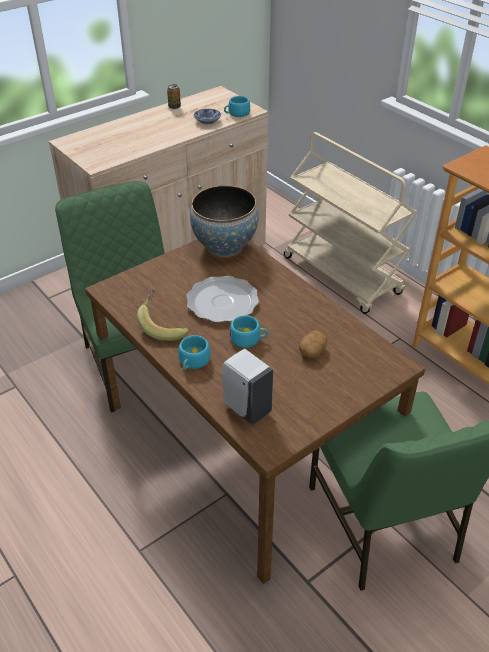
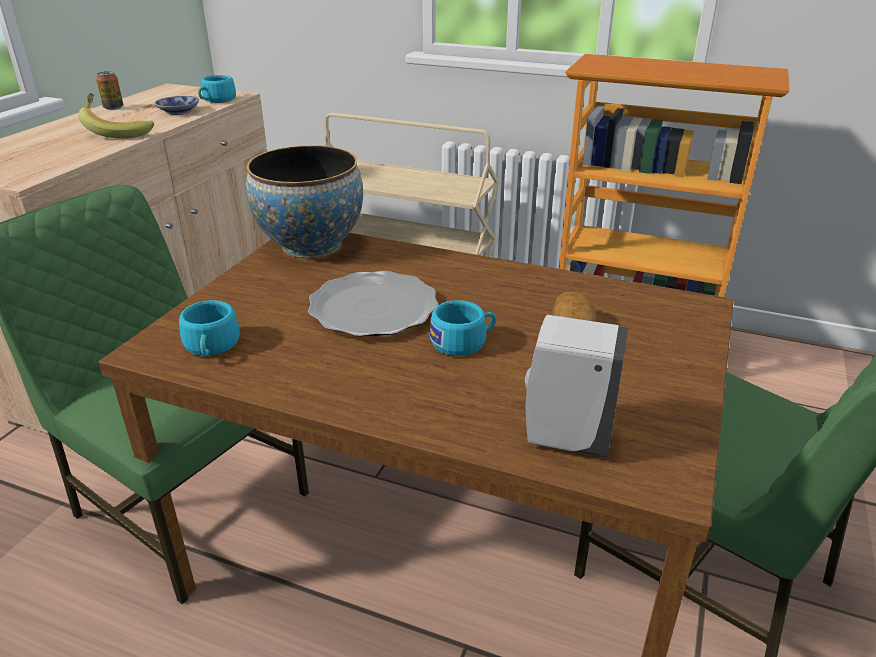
camera: 30 degrees left, 10 degrees down
banana [137,289,189,341] -> banana moved to [78,93,154,138]
turquoise cup [179,335,211,370] -> turquoise cup moved to [179,300,240,357]

